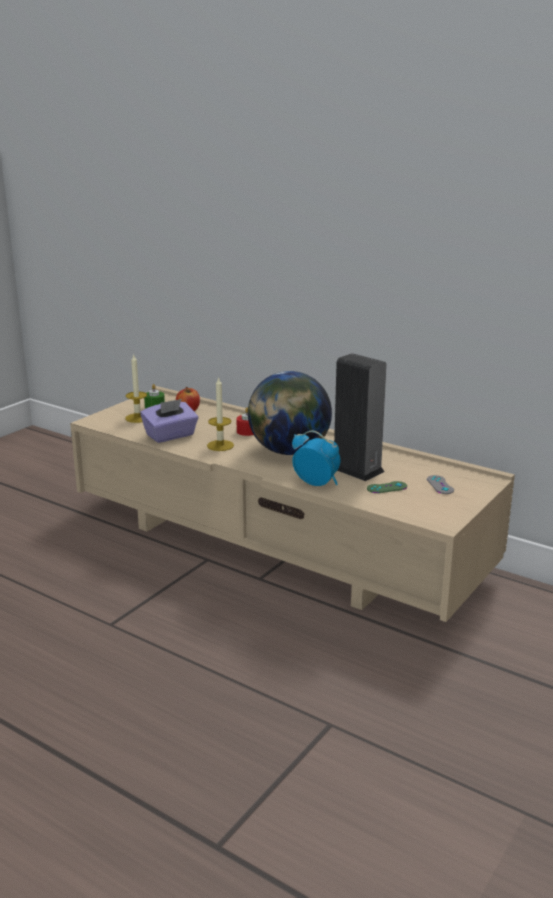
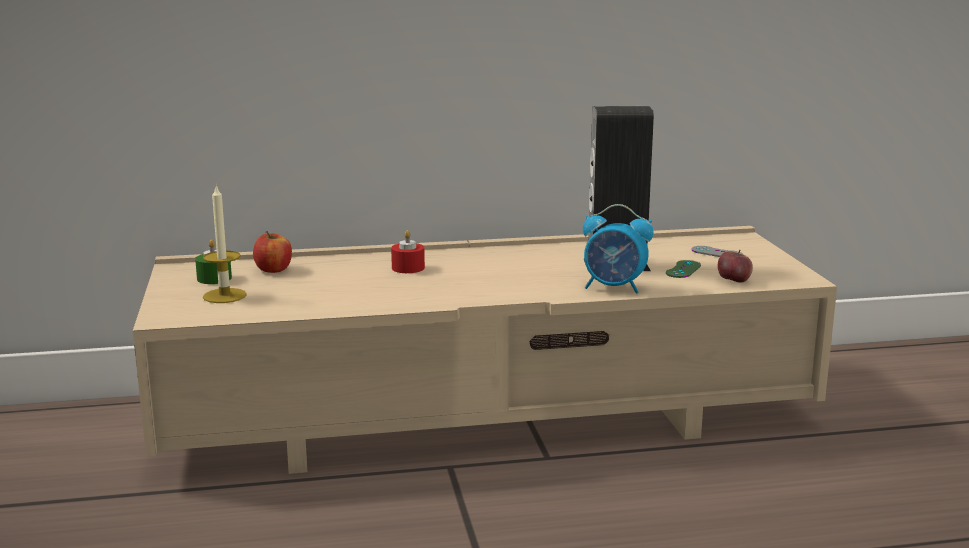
camera: 45 degrees left, 5 degrees down
purple tissue box [140,399,198,443] -> none
candle [207,377,234,451] -> none
globe [248,371,332,455] -> none
alarm clock [292,431,340,486] -> alarm clock turned 150 degrees counterclockwise [583,204,653,294]
none -> apple [718,250,753,283]

